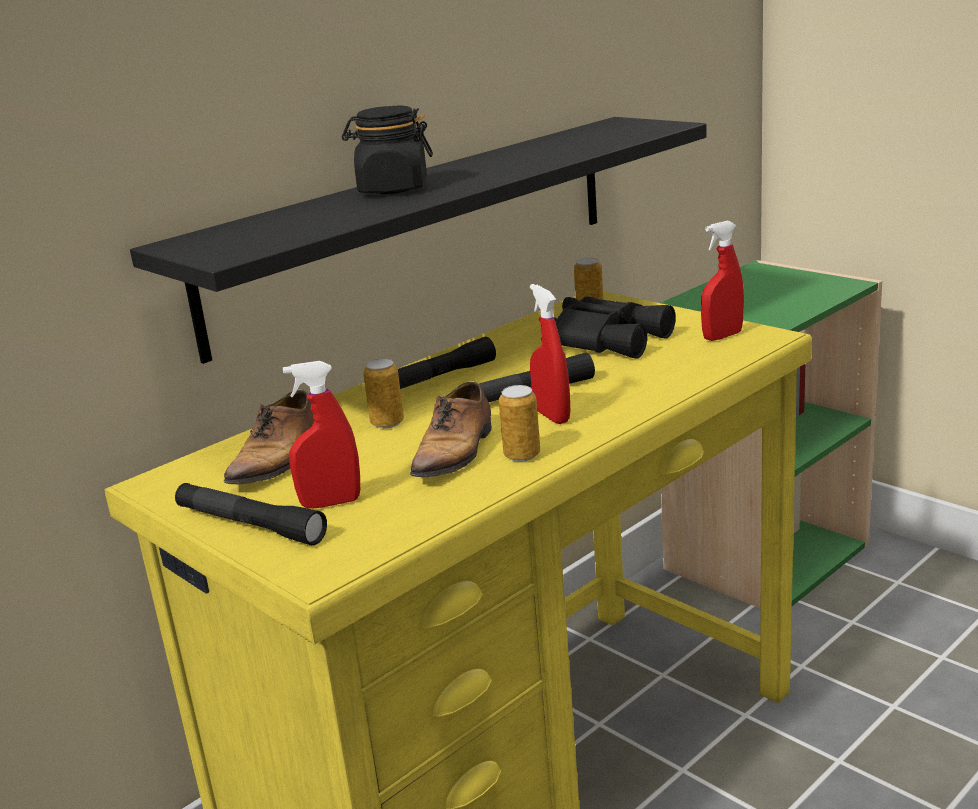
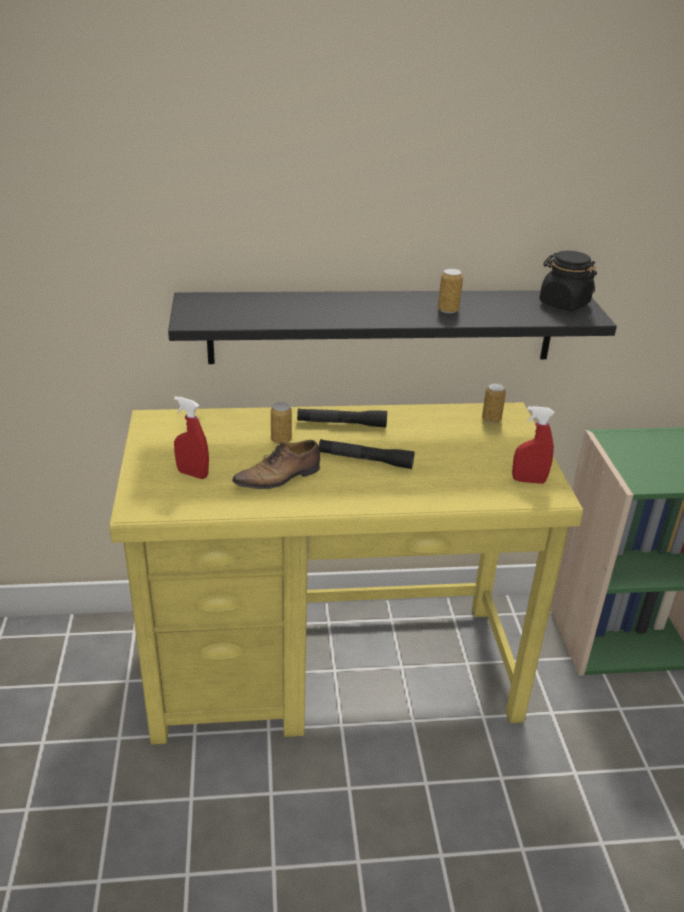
camera: 35 degrees right, 10 degrees up
black flashlight [175,483,327,545] -> none
shoe [223,389,314,495] -> none
black jar [342,106,433,194] -> black jar moved to [539,251,597,311]
can [499,385,540,462] -> can moved to [438,268,463,313]
red spray bottle [530,284,570,424] -> none
black binoculars [554,296,676,359] -> none

